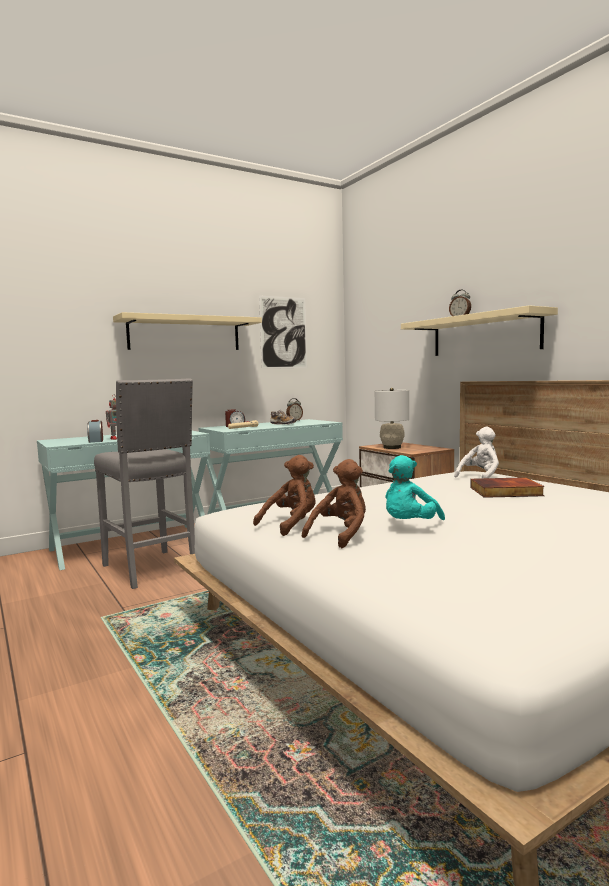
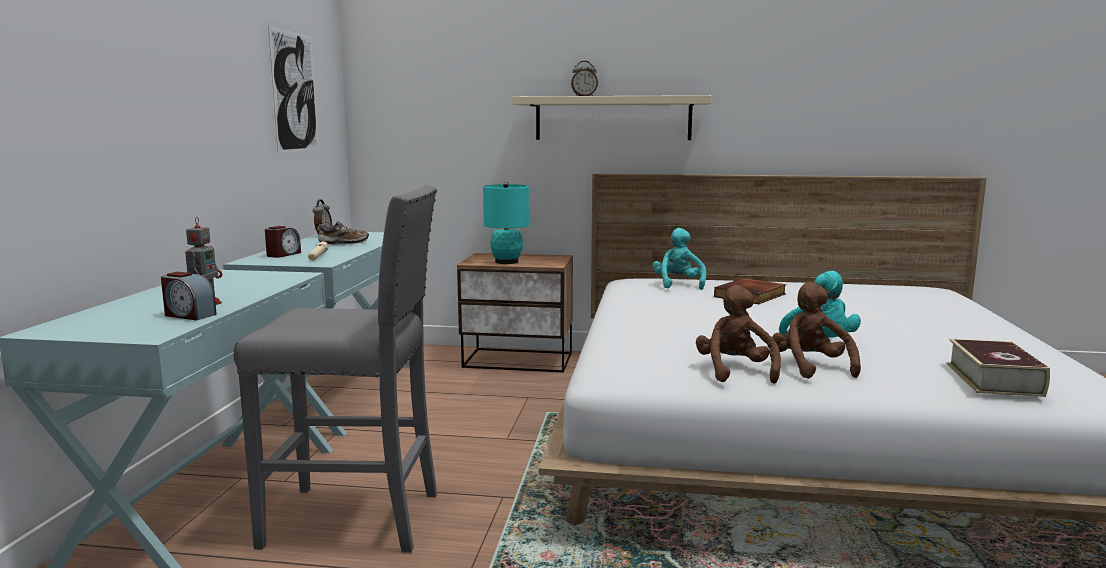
camera: 50 degrees left, 5 degrees up
beige shelf [113,312,262,350] -> none
white table lamp [375,388,409,449] -> turquoise table lamp [483,182,529,264]
white plush toy [454,427,499,478] -> turquoise plush toy [653,228,707,290]
none -> book [947,339,1050,397]

